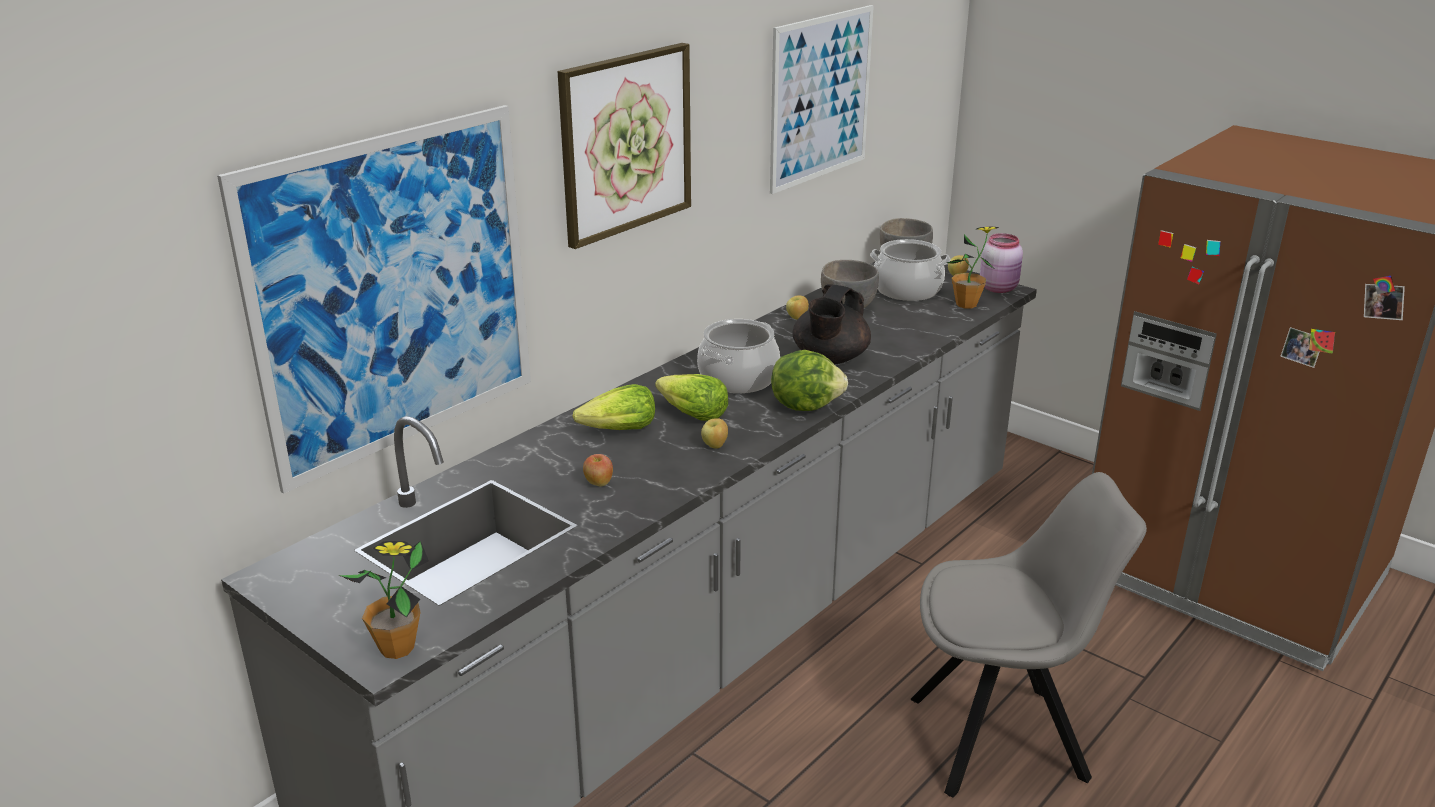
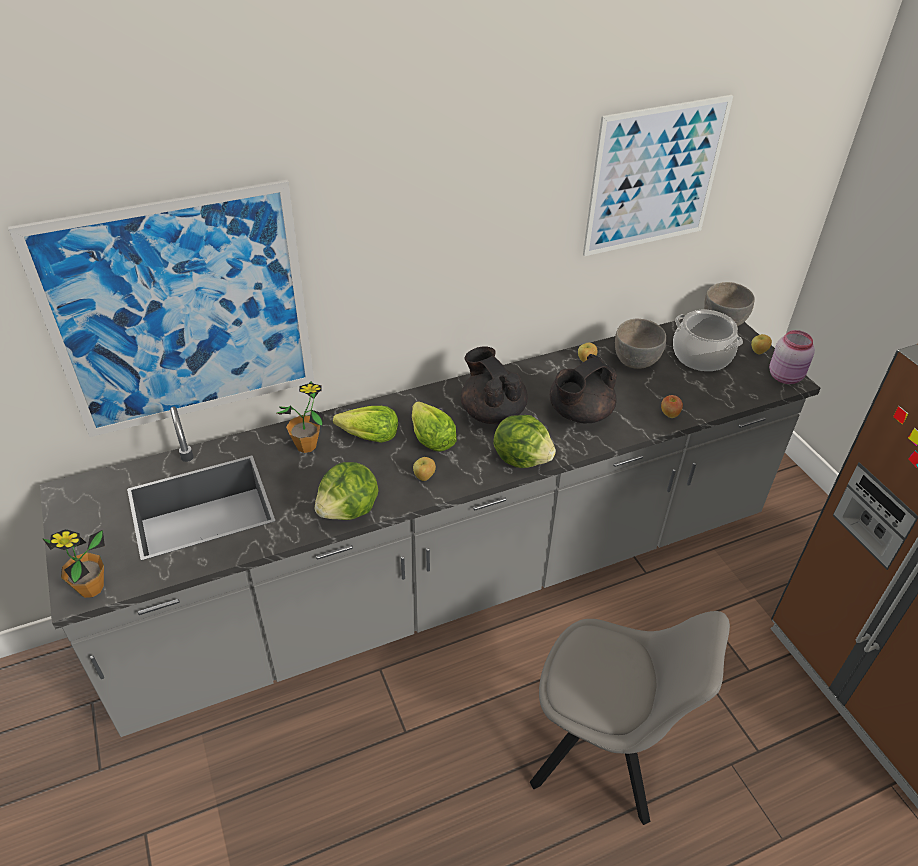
camera: 25 degrees right, 15 degrees up
picture [558,43,691,249] -> none
apple [583,454,613,487] -> apple moved to [661,395,683,418]
cooking pot [697,319,780,393] -> black teapot [461,346,528,424]
potted plant [947,226,999,309] -> potted plant moved to [277,381,324,453]
none -> lettuce [315,462,379,520]

